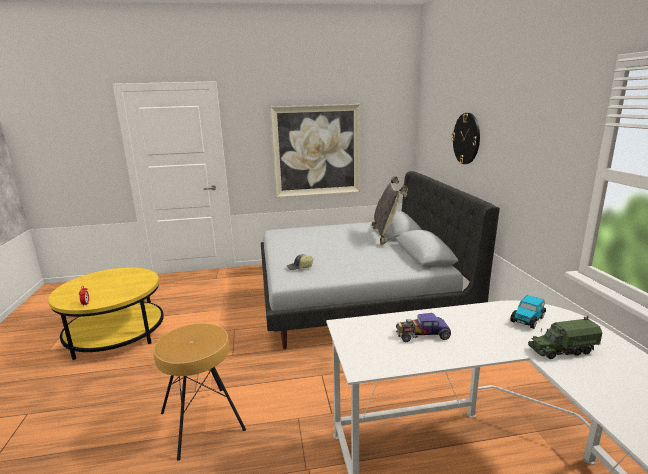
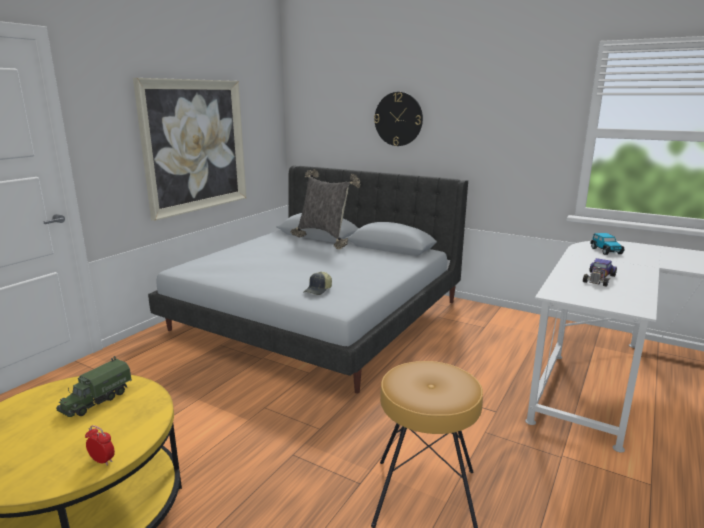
camera: 50 degrees left, 0 degrees up
toy truck [528,316,602,359] -> toy truck moved to [56,356,132,417]

